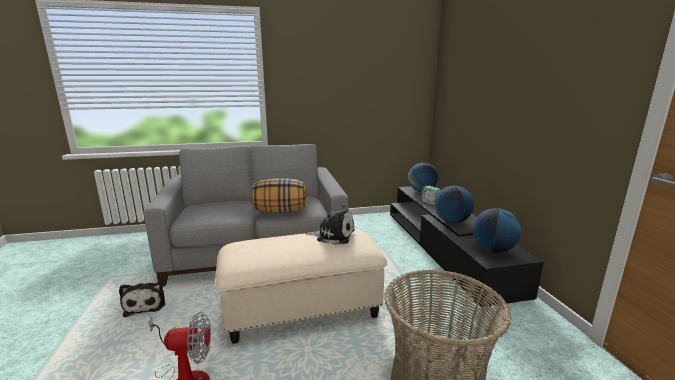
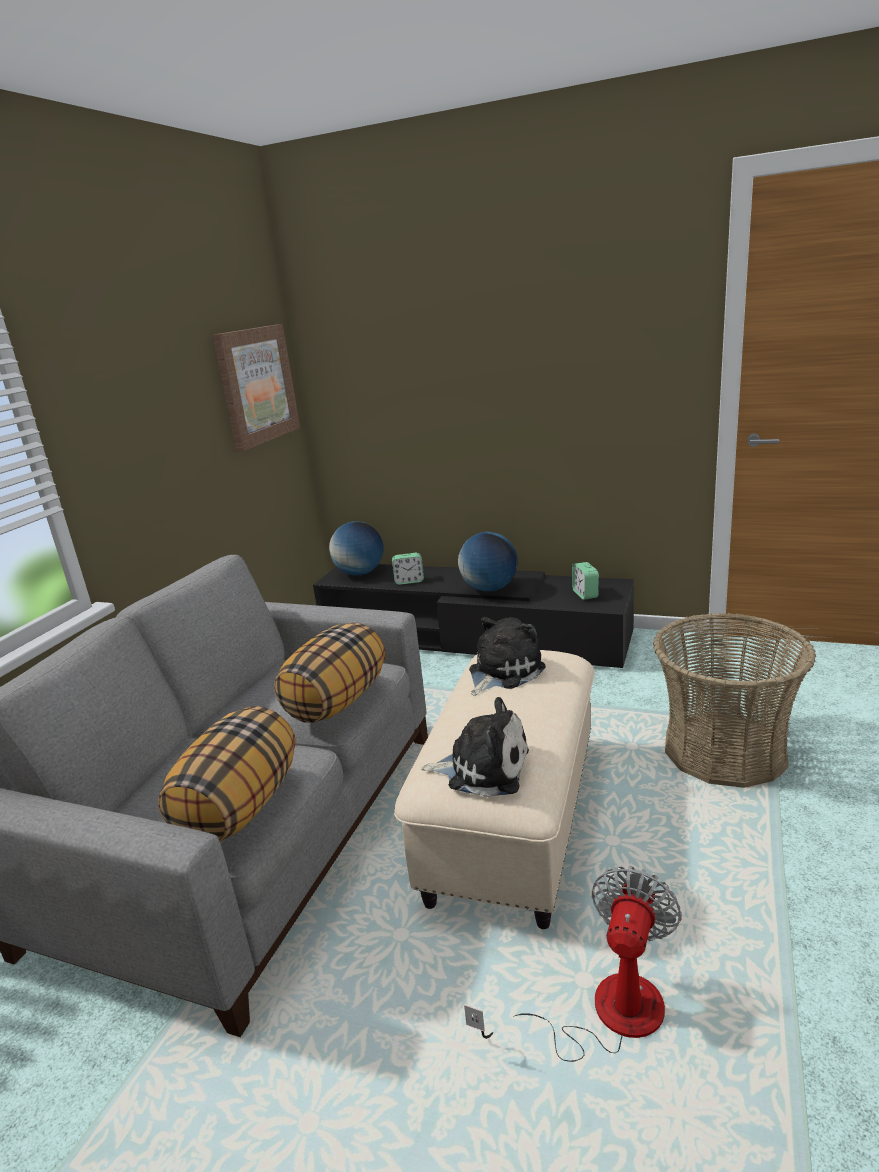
camera: 55 degrees left, 5 degrees up
plush toy [119,282,165,317] -> plush toy moved to [421,697,529,797]
globe [473,208,521,253] -> alarm clock [572,562,599,600]
none -> pillow [158,706,295,842]
none -> picture [213,324,300,451]

